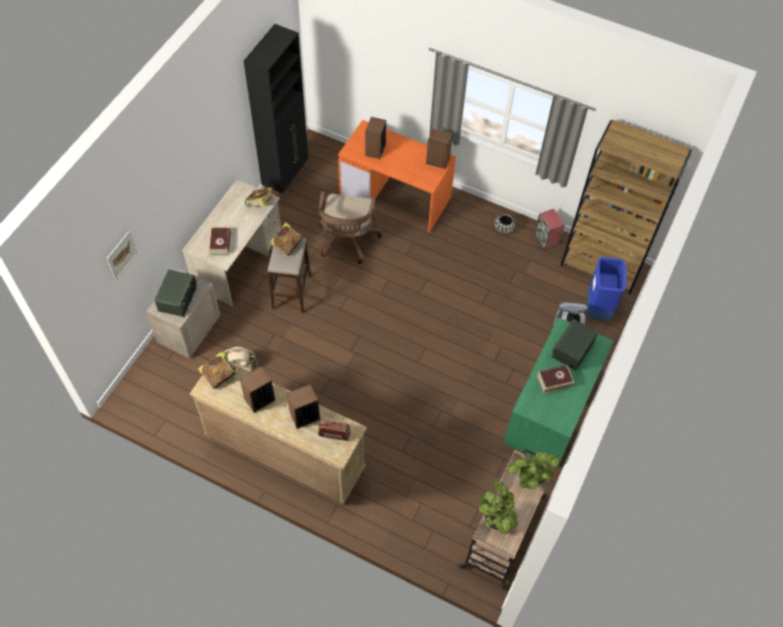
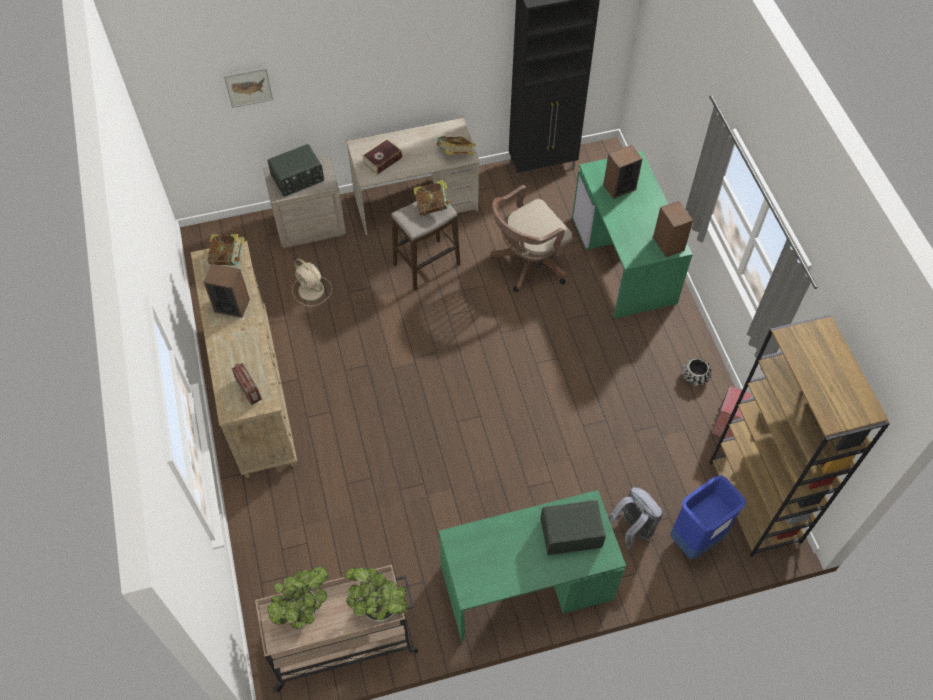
camera: 50 degrees right, 0 degrees up
speaker [287,384,320,429] -> none
orange desk [338,120,456,233] -> green desk [572,151,693,318]
book [537,365,574,394] -> none

